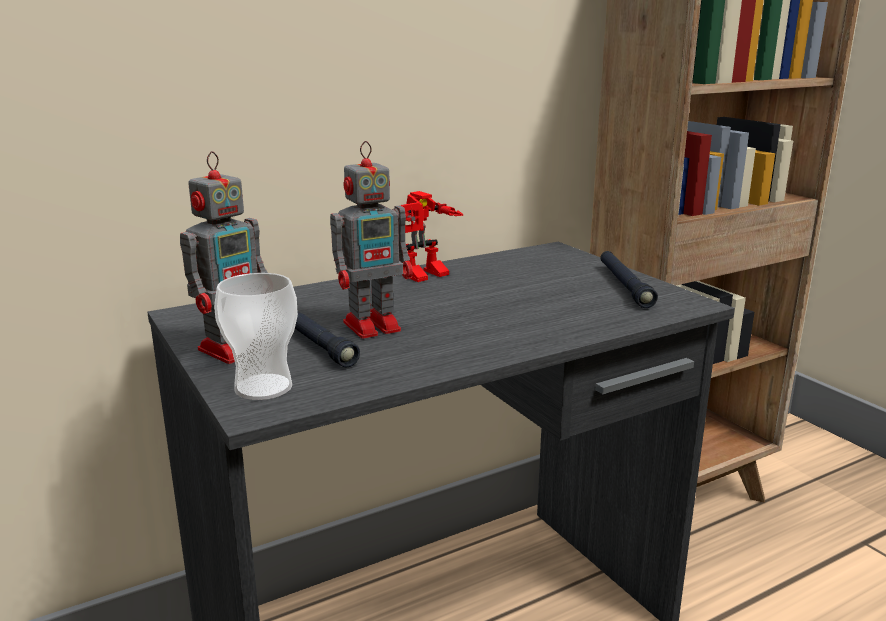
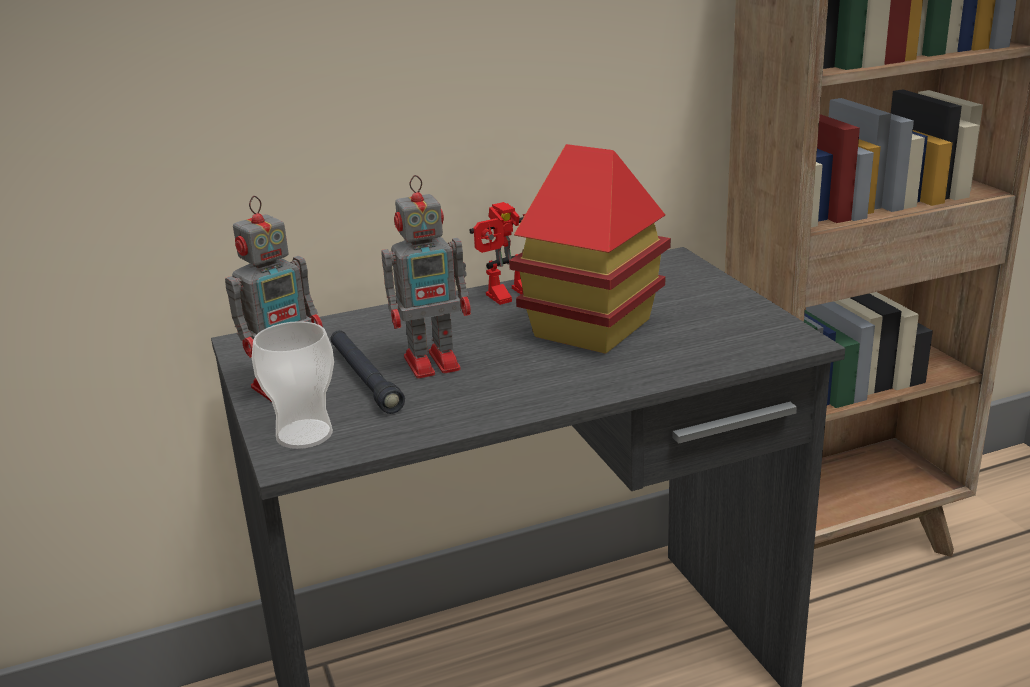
camera: 10 degrees right, 5 degrees up
black flashlight [600,251,658,308] -> none
none -> toy house [509,144,671,354]

